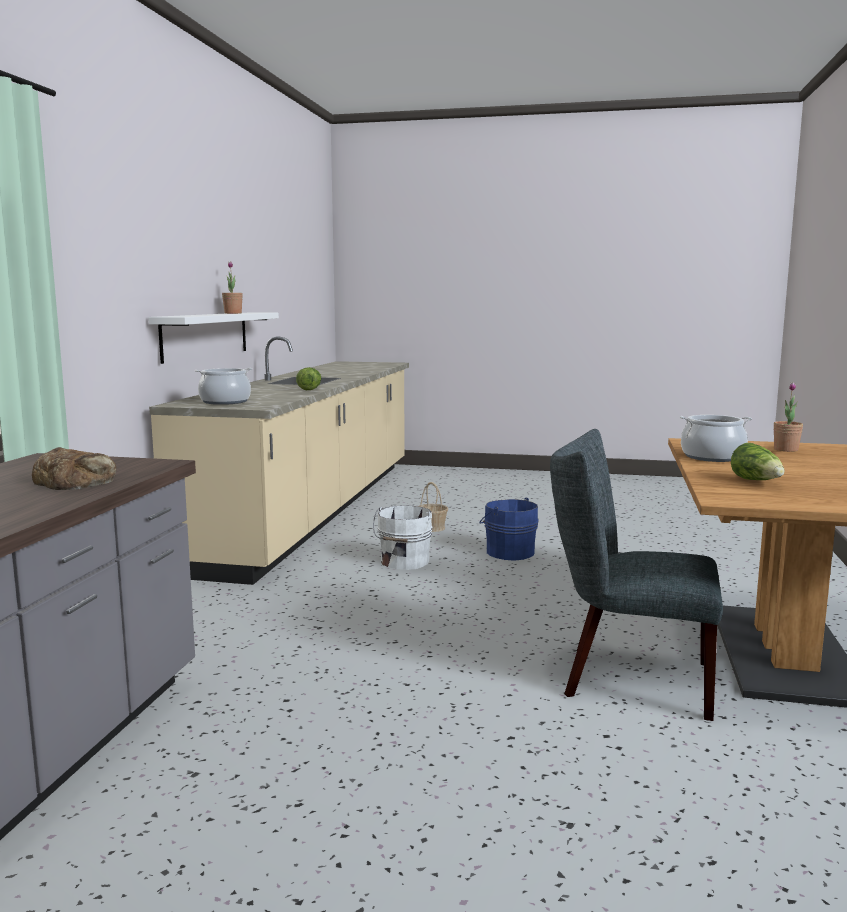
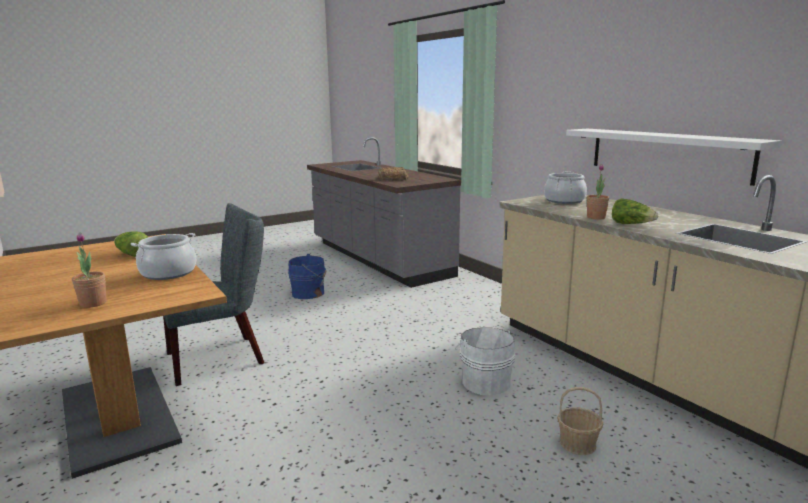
camera: 135 degrees right, 5 degrees up
potted plant [222,261,243,314] -> potted plant moved to [587,164,609,220]
blue bucket [479,497,539,561] -> blue bucket moved to [288,254,326,299]

